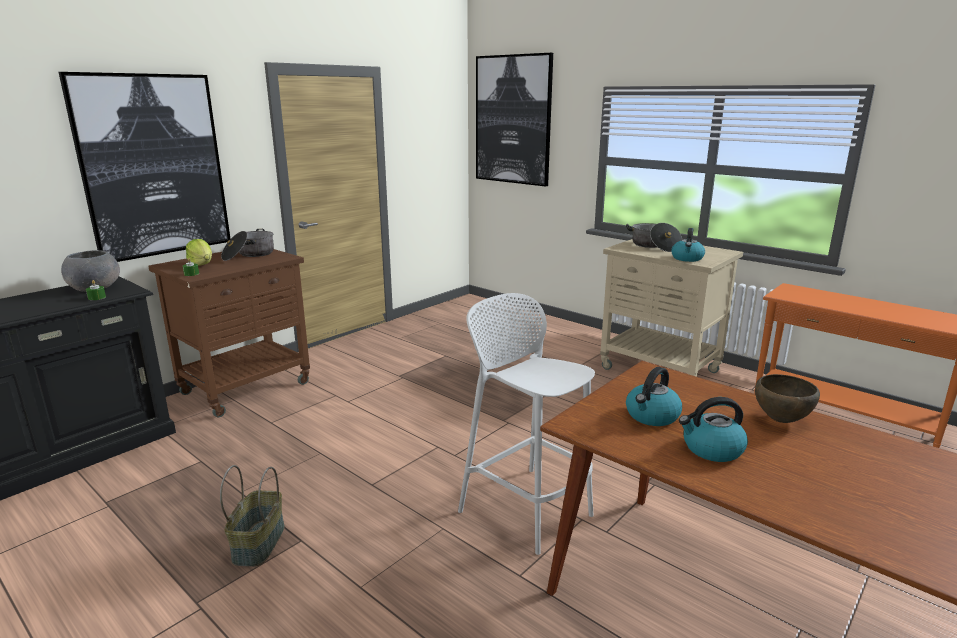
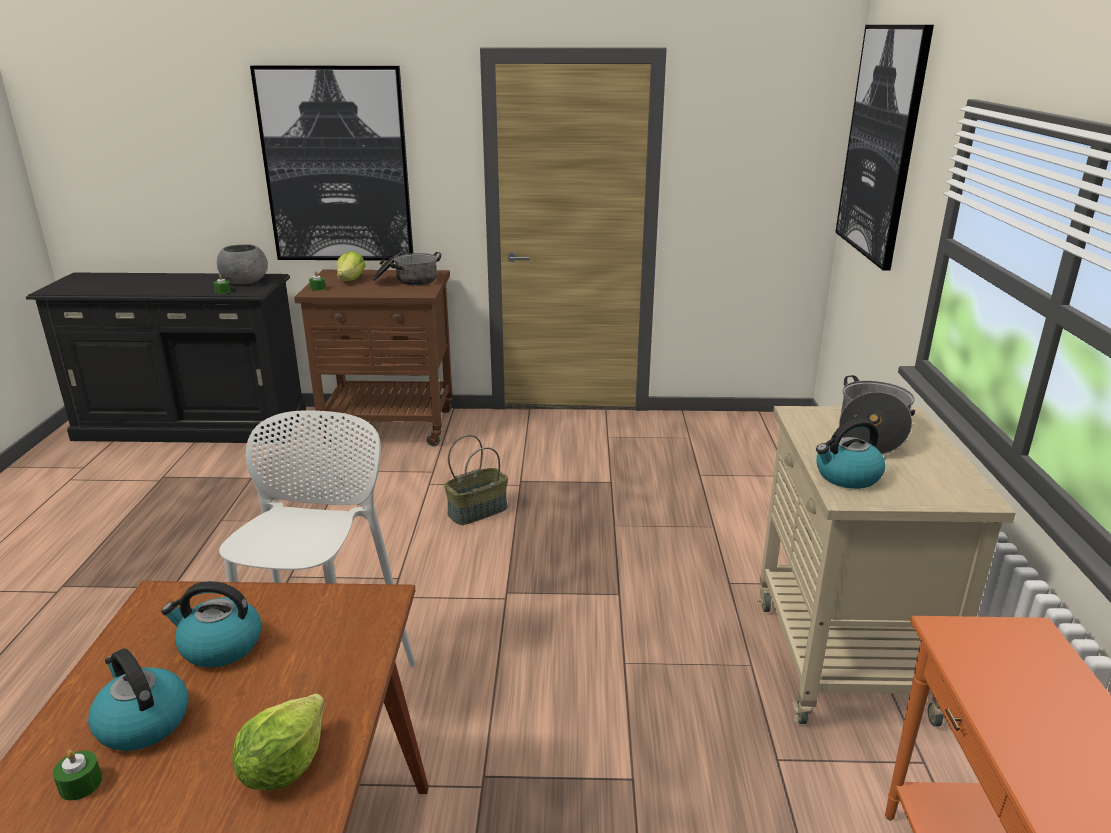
camera: 50 degrees right, 5 degrees up
basket [220,465,285,567] -> basket moved to [444,435,508,525]
brown bowl [755,374,820,423] -> lettuce [232,694,325,791]
none -> green candle [53,750,102,801]

